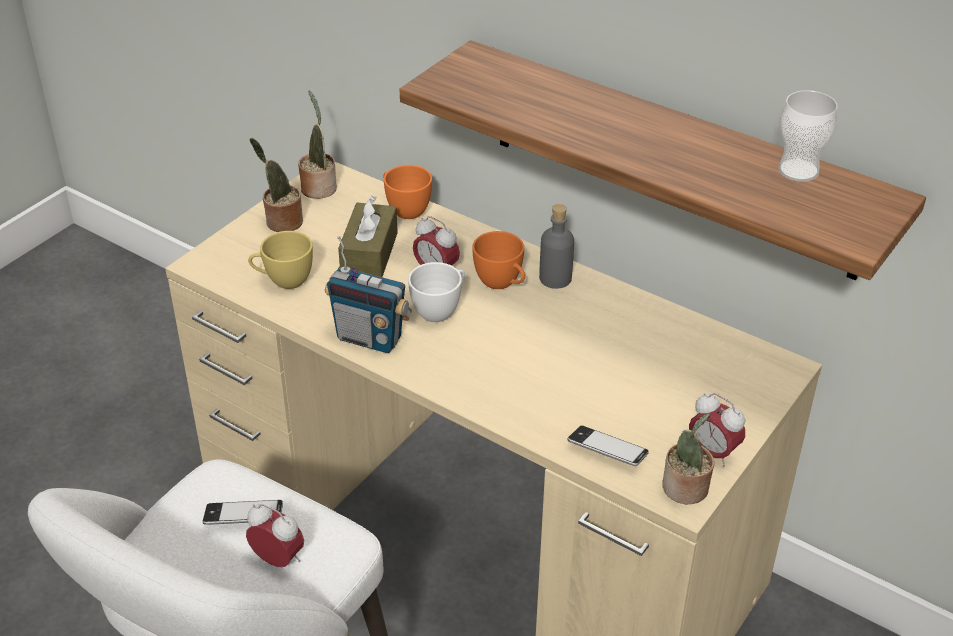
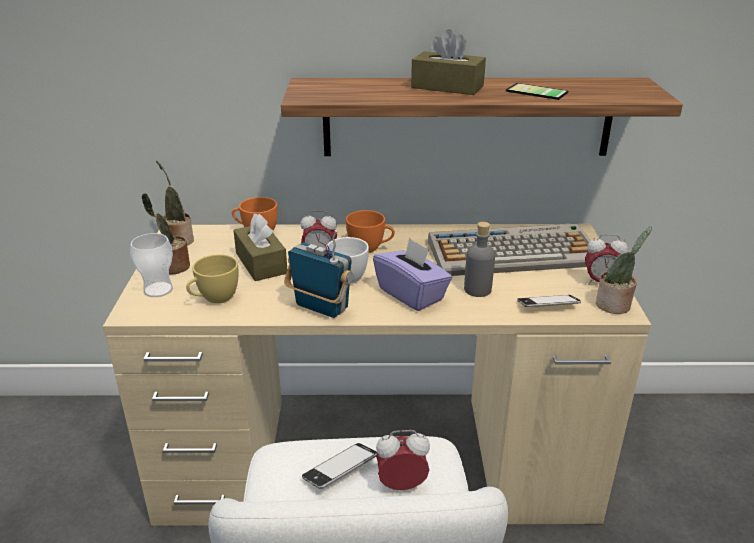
camera: 35 degrees left, 10 degrees down
radio [325,236,412,353] -> radio turned 135 degrees counterclockwise [284,230,354,318]
grey bottle [539,204,574,289] -> grey bottle moved to [464,222,495,297]
cup [778,90,838,182] -> cup moved to [130,233,173,297]
none -> purple tissue box [373,238,452,311]
none -> brown tissue box [411,29,486,95]
none -> keyboard [428,224,590,276]
none -> phone [506,83,568,100]

